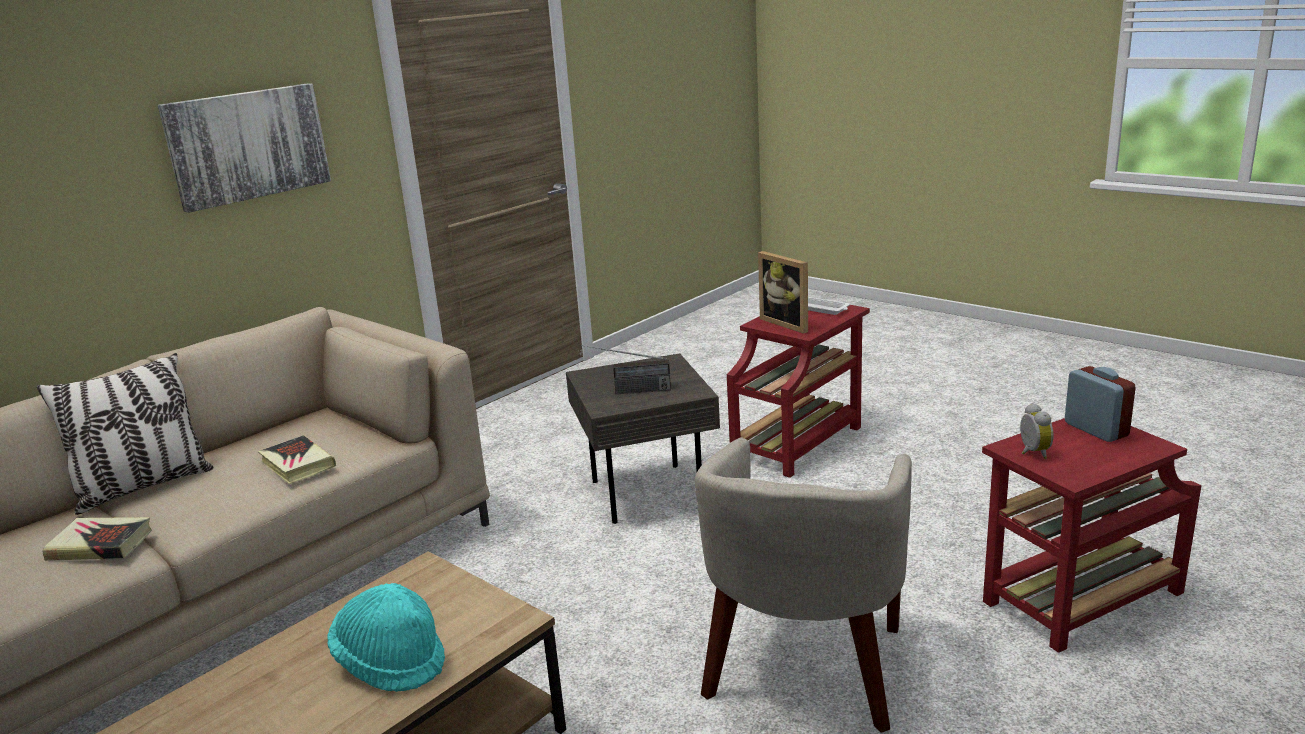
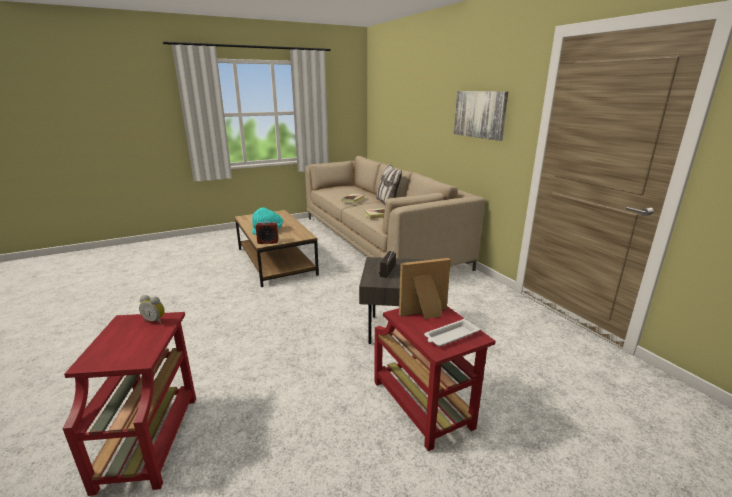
camera: 110 degrees right, 0 degrees up
beige armchair [695,437,912,733] -> none
alarm clock [1065,366,1136,442] -> alarm clock moved to [256,221,279,244]

